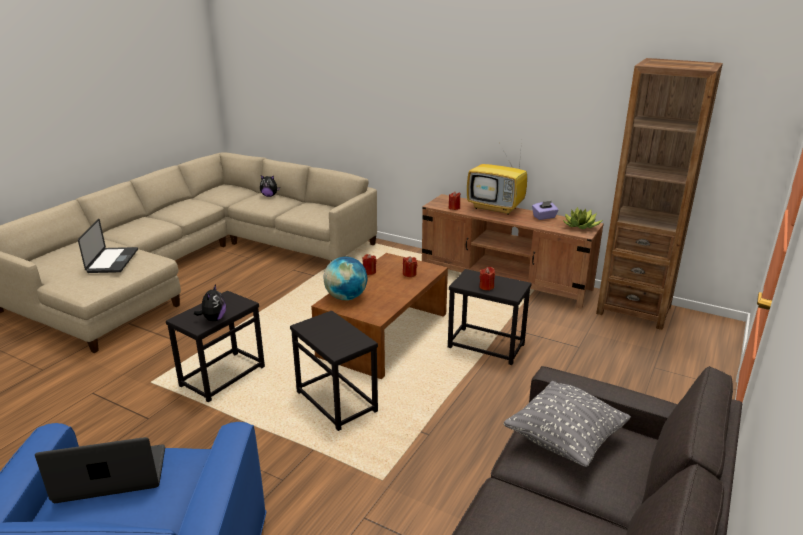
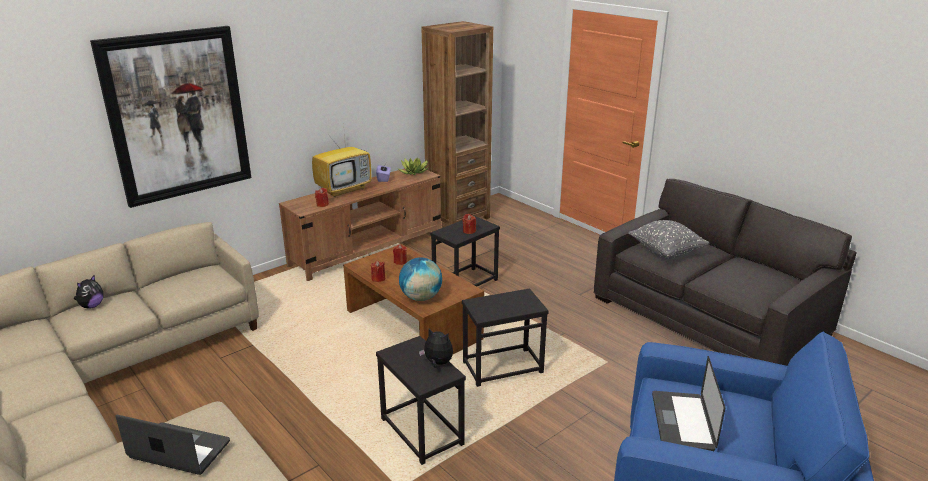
camera: 70 degrees left, 0 degrees up
none -> picture [90,26,251,208]

